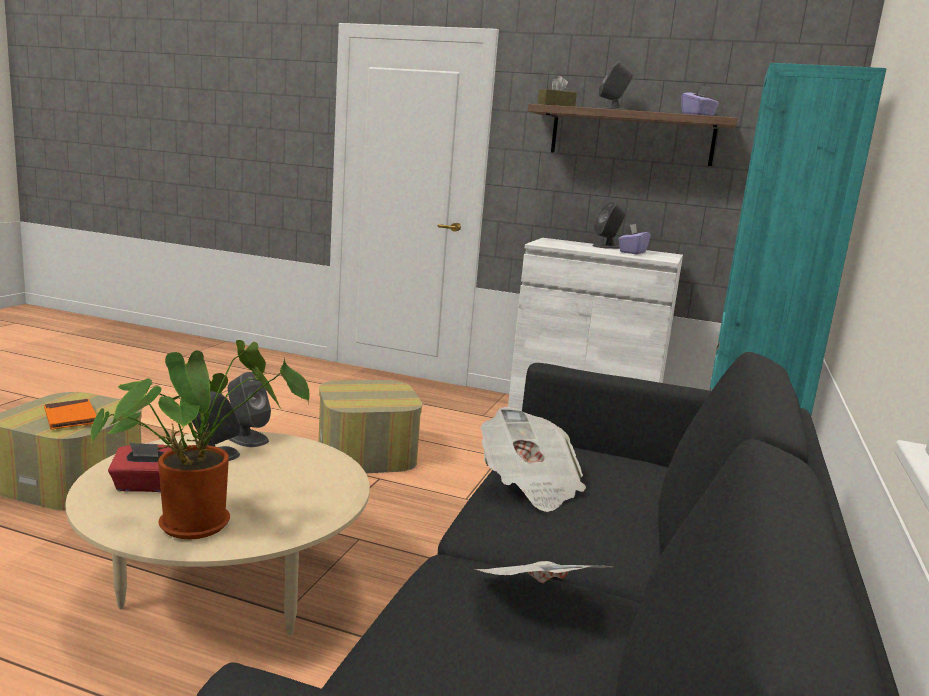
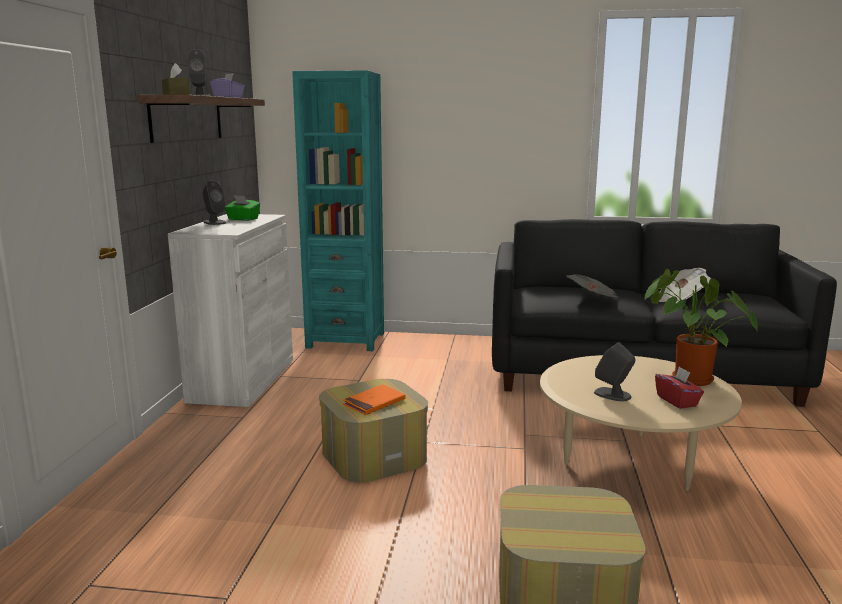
camera: 100 degrees left, 0 degrees up
orange book [44,399,97,430] -> orange book moved to [343,384,405,415]
grey speaker [228,372,271,447] -> none
purple tissue box [619,224,651,254] -> green tissue box [225,195,260,221]

